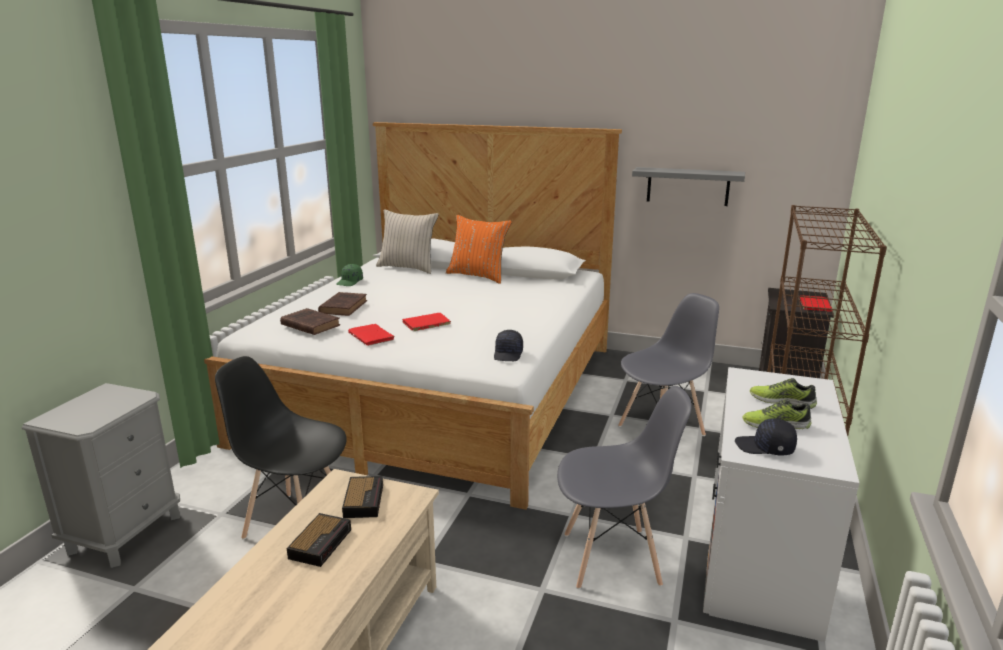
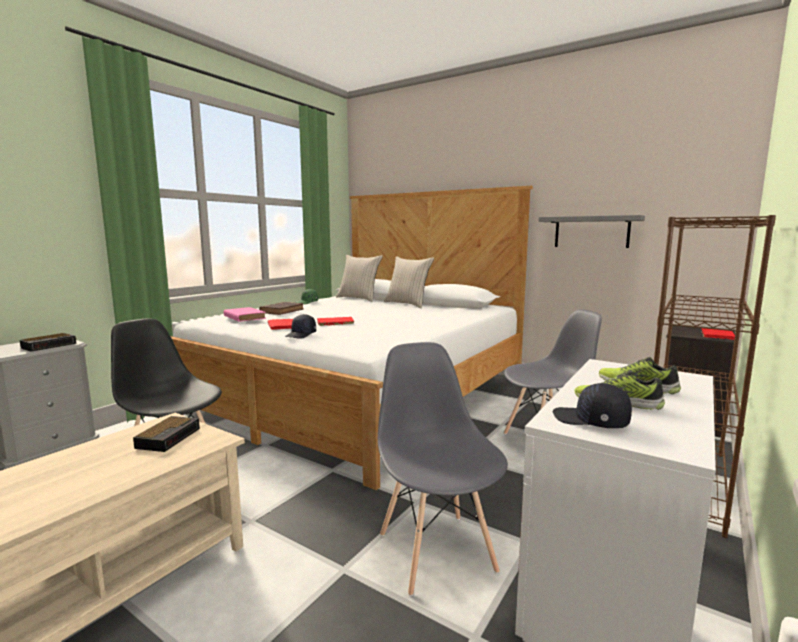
camera: 15 degrees right, 10 degrees down
brown book [280,308,340,335] -> pink book [224,307,266,322]
alarm clock [287,513,351,567] -> alarm clock moved to [19,333,76,352]
orange pillow [446,215,512,284] -> beige pillow [384,256,434,308]
black cap [494,330,523,361] -> black cap moved to [285,314,316,339]
grey chair [557,386,692,589] -> grey chair turned 120 degrees counterclockwise [378,342,508,596]

